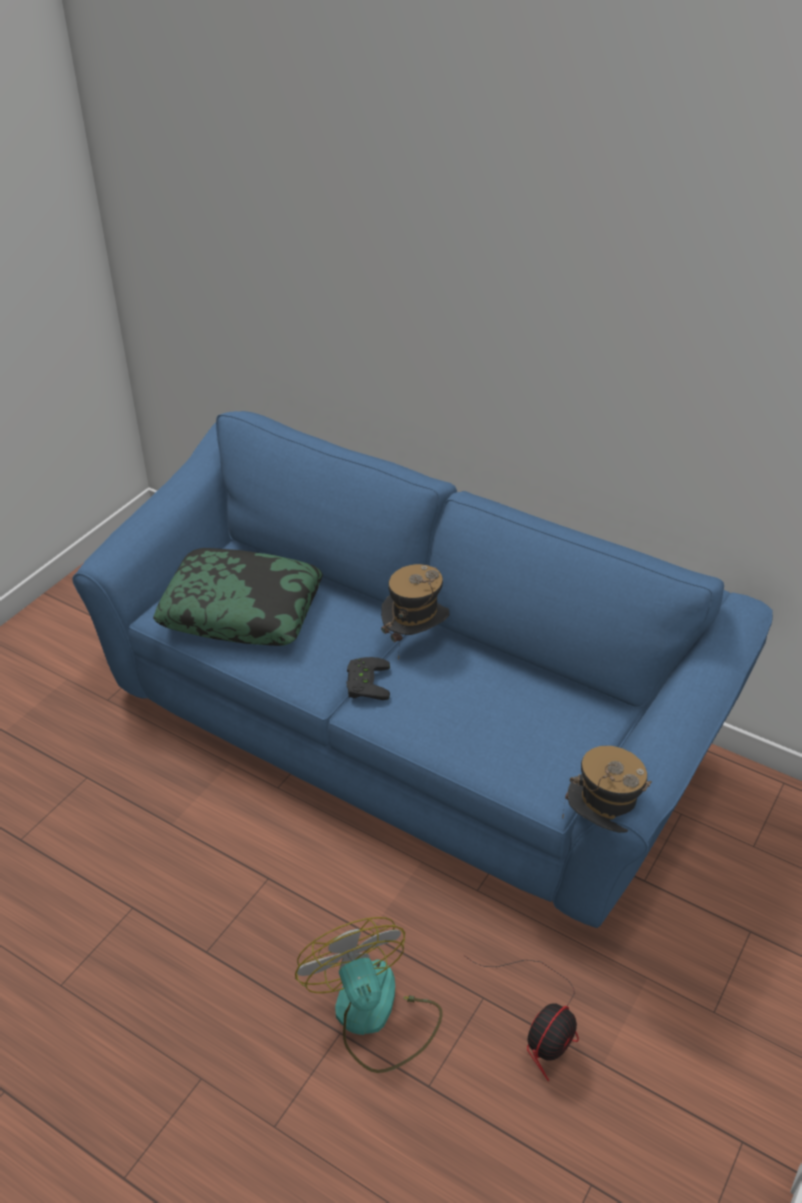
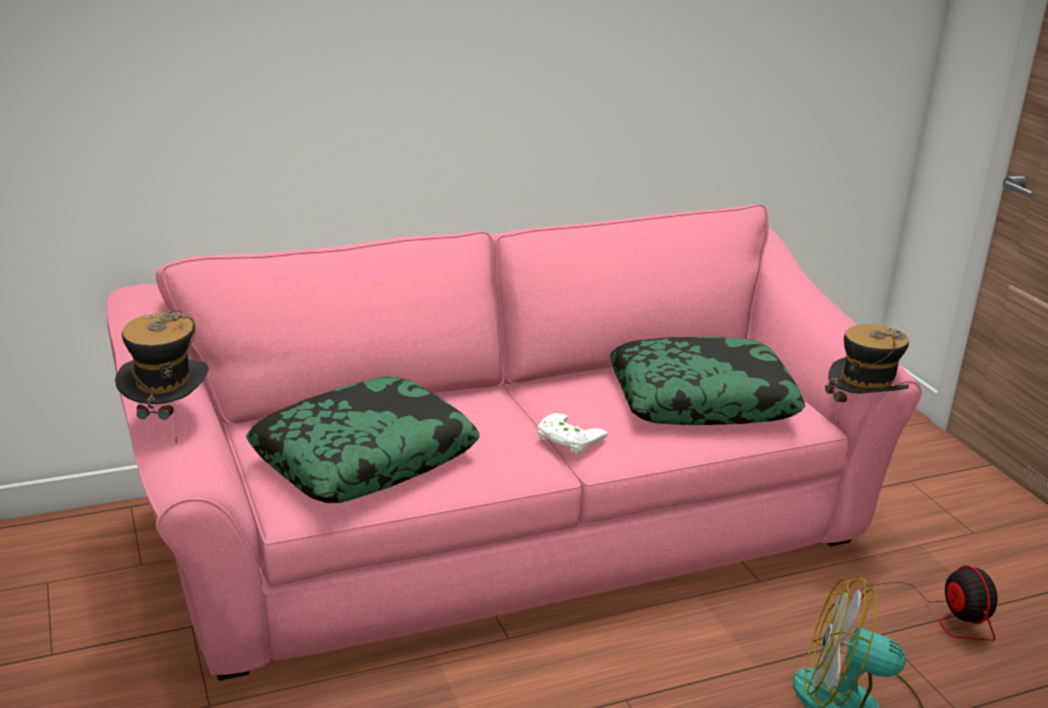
camera: 55 degrees left, 15 degrees down
blue sofa [72,411,773,928] -> pink sofa [106,205,922,681]
black game controller [346,657,390,700] -> white game controller [537,413,608,454]
hat [381,564,450,660] -> hat moved to [115,310,209,445]
none -> pillow [610,337,805,425]

